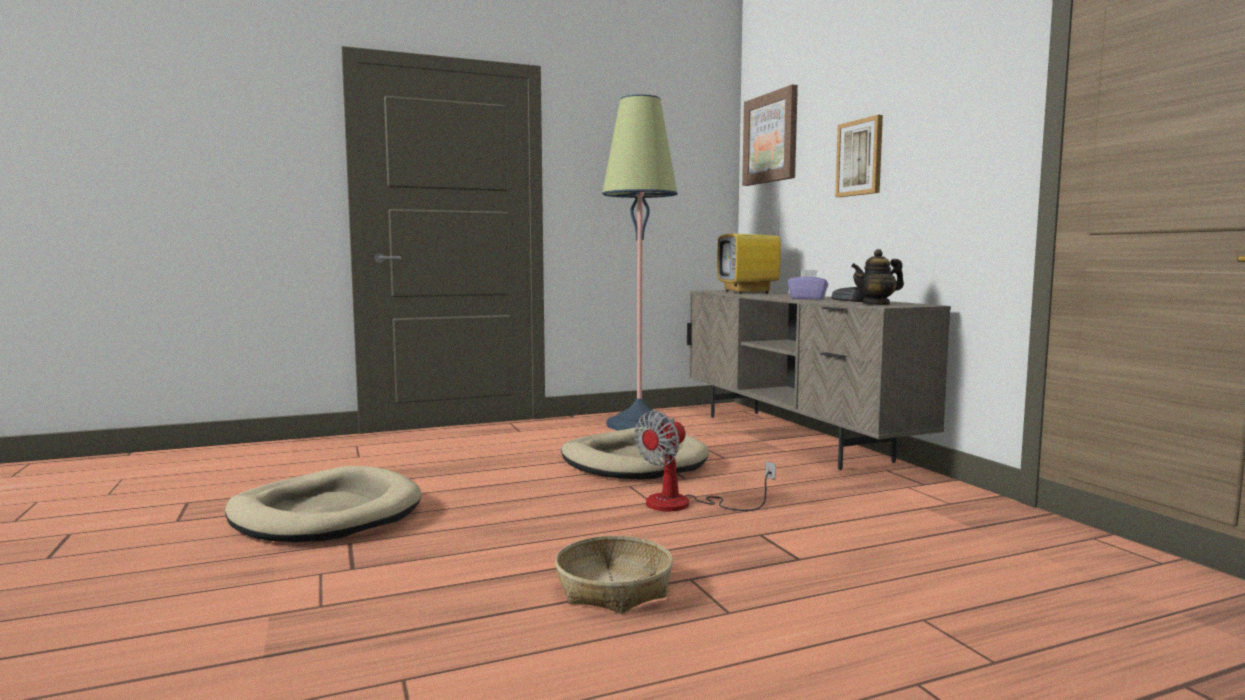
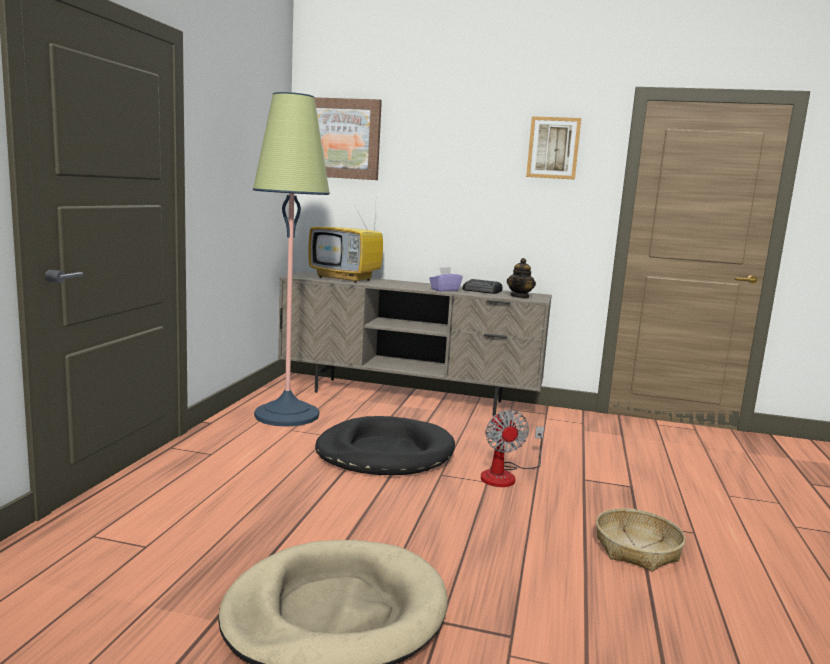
camera: 55 degrees left, 5 degrees up
beige dog bed [561,427,709,480] -> black dog bed [315,416,455,475]
picture [835,115,883,197] -> picture moved to [526,116,581,180]

